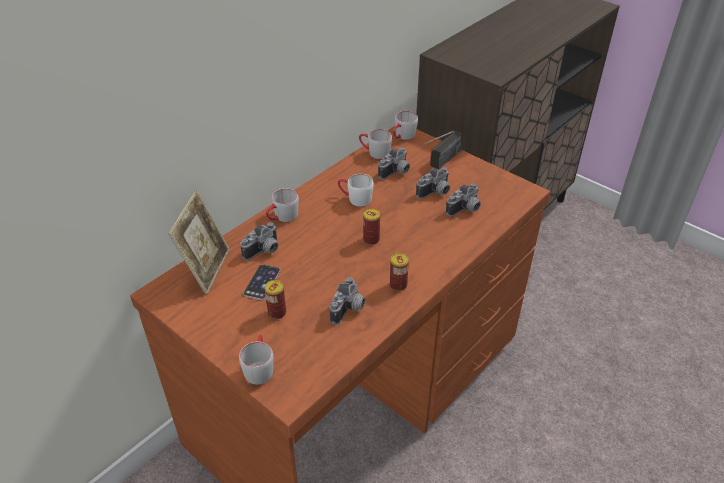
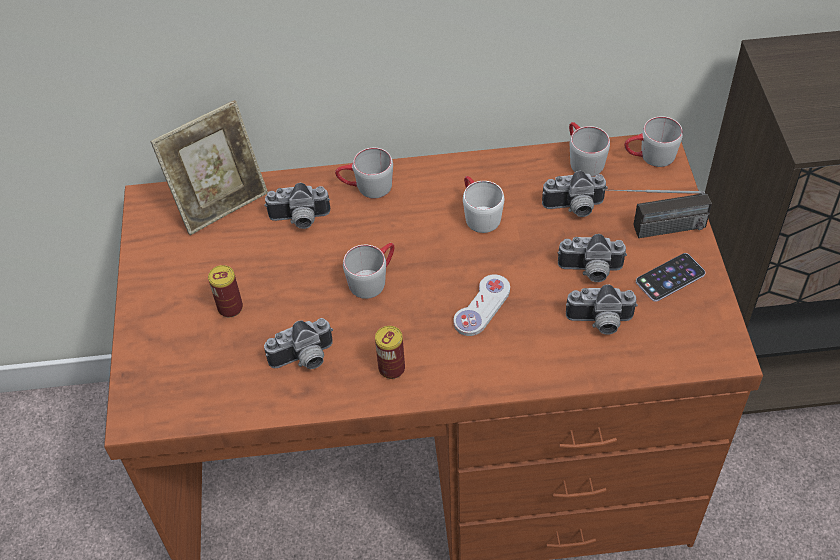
camera: 45 degrees right, 10 degrees up
grey mug [239,335,273,385] -> grey mug moved to [343,243,394,299]
phone [243,264,280,300] -> phone moved to [636,253,706,302]
can [363,209,380,245] -> none
none -> white game controller [454,274,510,336]

